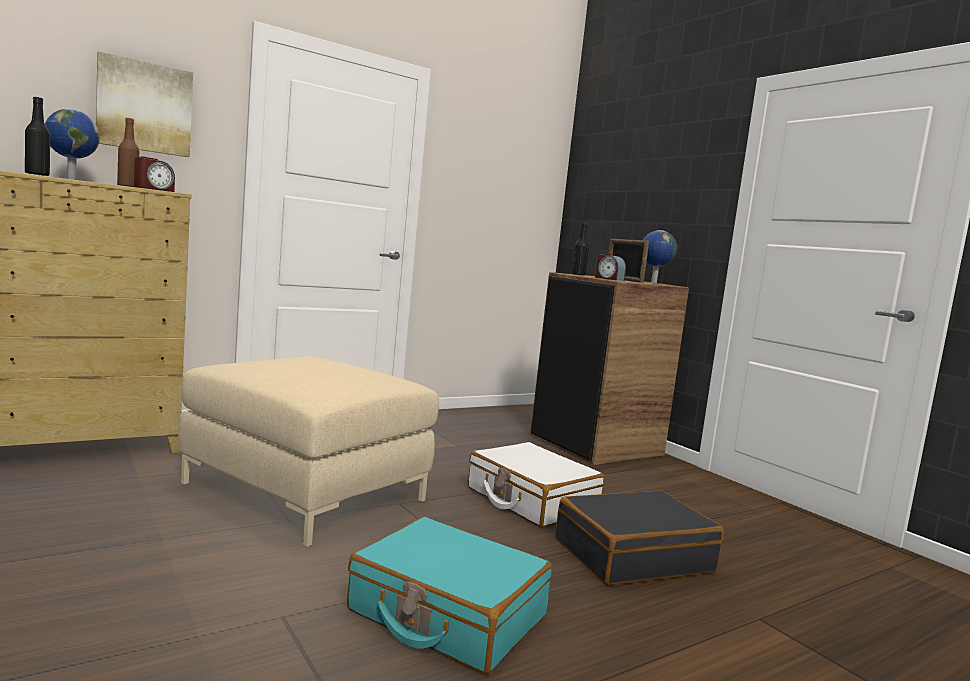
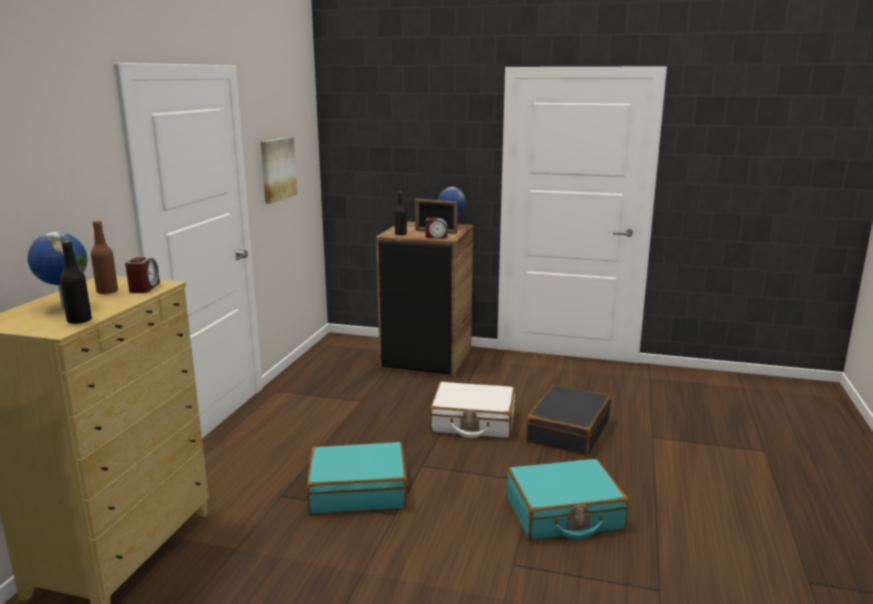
camera: 40 degrees left, 10 degrees up
picture [96,51,193,157] -> picture moved to [261,137,297,204]
beige ottoman [178,356,439,547] -> turquoise suitcase [307,442,407,515]

